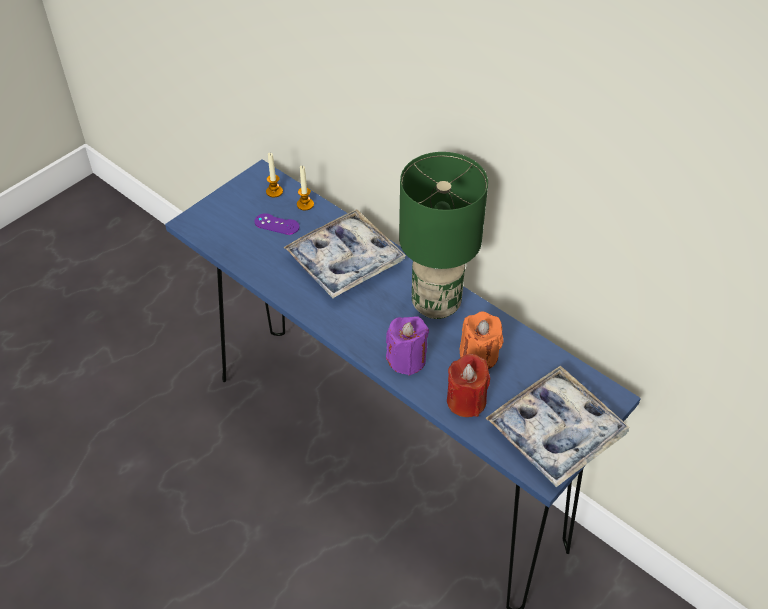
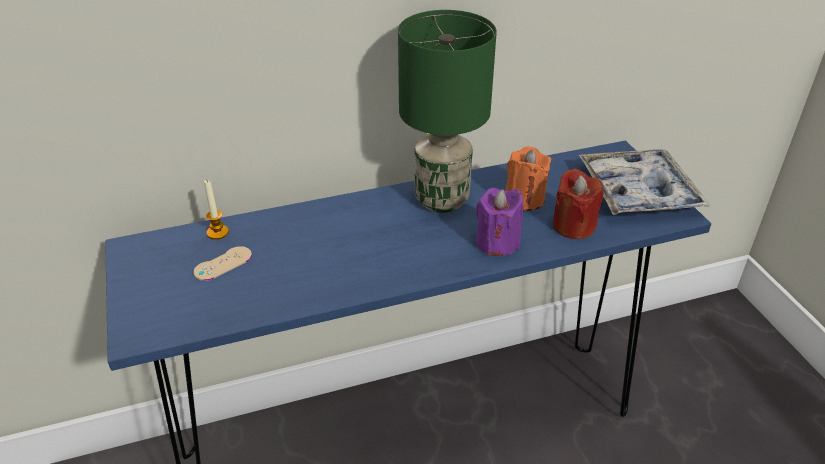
camera: 60 degrees left, 10 degrees down
purple game controller [254,213,299,235] -> beige game controller [193,246,252,281]
candle [266,153,283,197] -> none
tray [283,209,406,299] -> none

